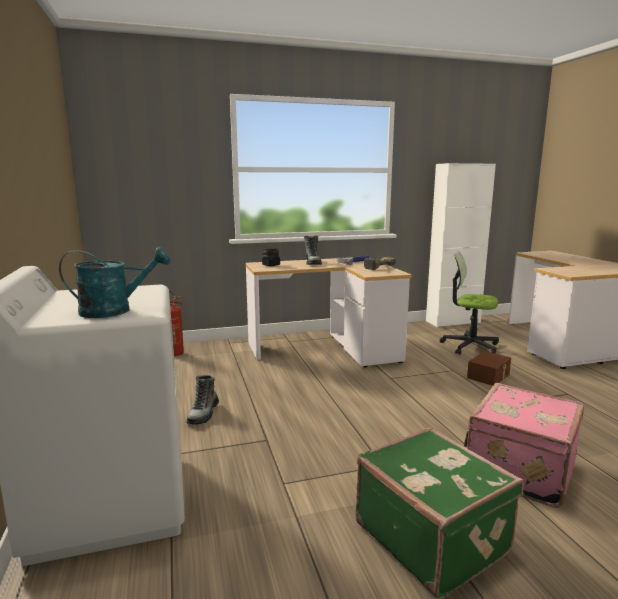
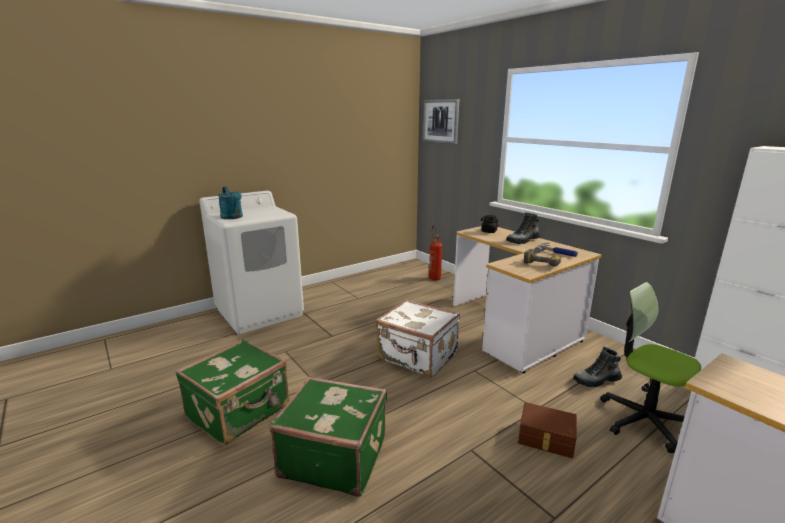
camera: 70 degrees right, 5 degrees up
boot [186,375,219,424] -> boot moved to [573,347,622,387]
office chair [440,251,499,355] -> office chair turned 45 degrees counterclockwise [600,282,701,453]
pink suitcase [464,383,584,508] -> green suitcase [270,376,387,497]
none -> white suitcase [376,300,460,377]
none -> picture [422,99,459,144]

